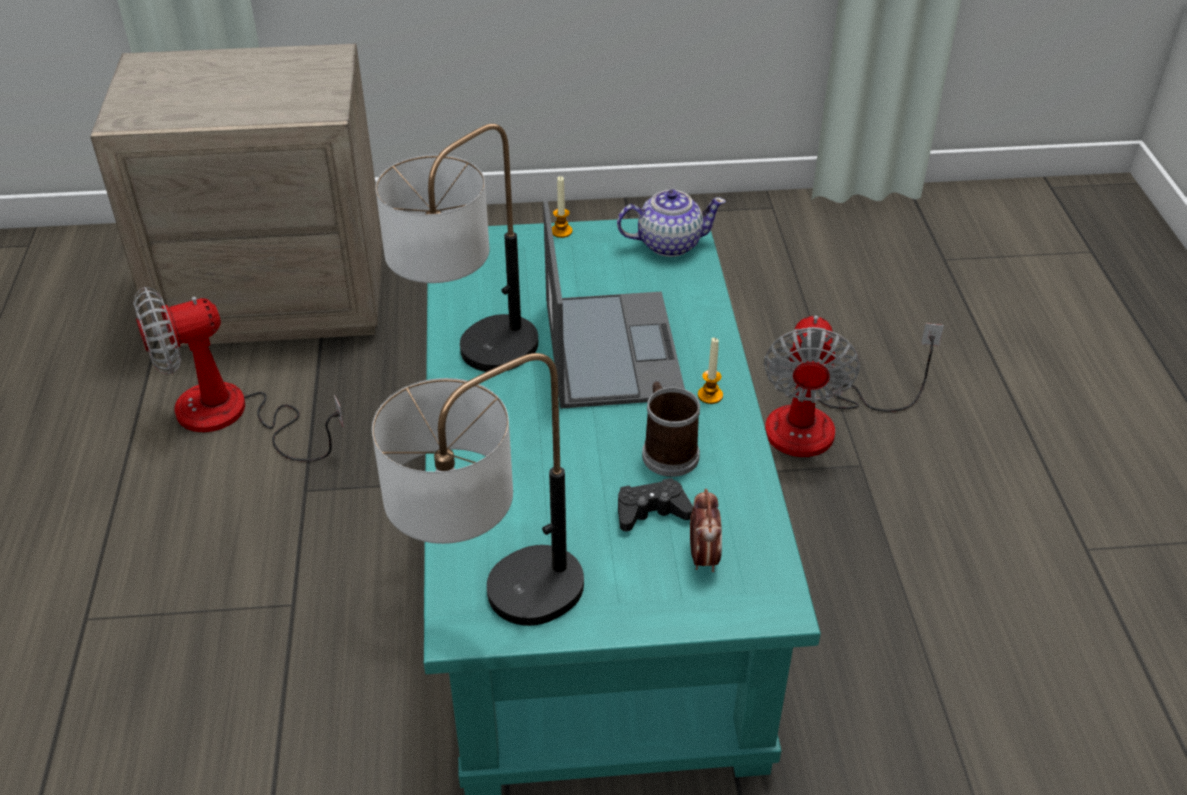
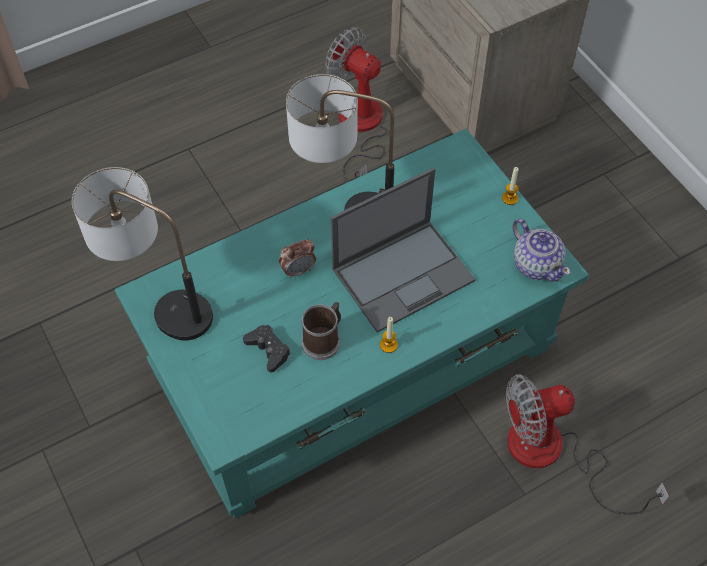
camera: 65 degrees right, 15 degrees up
alarm clock [690,489,722,572] -> alarm clock moved to [279,240,316,278]

